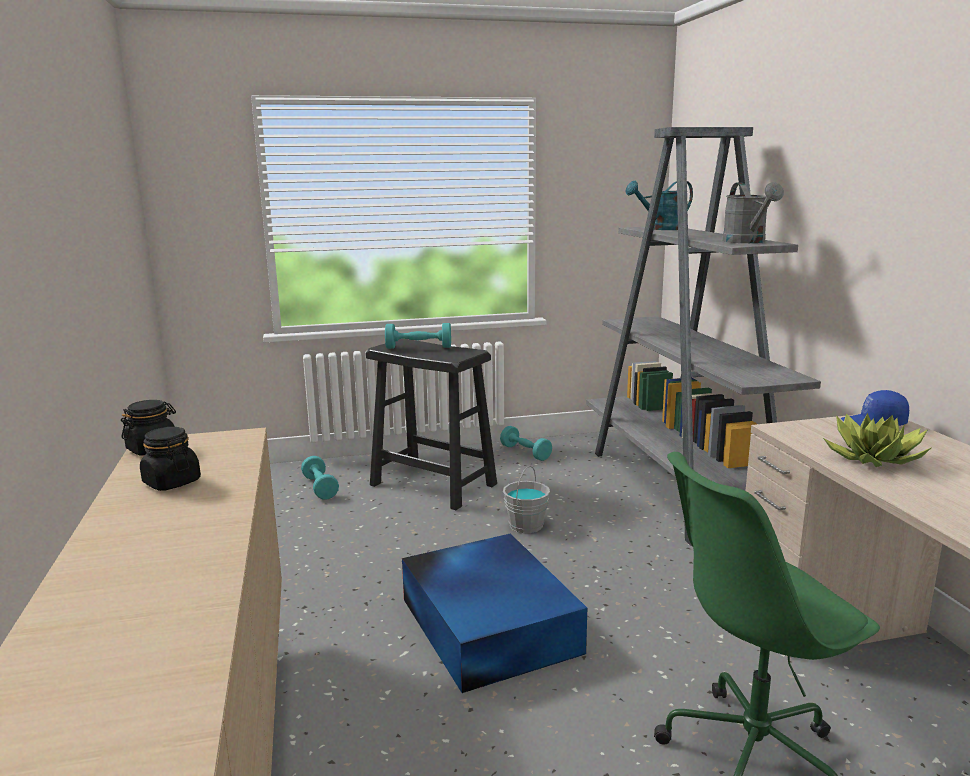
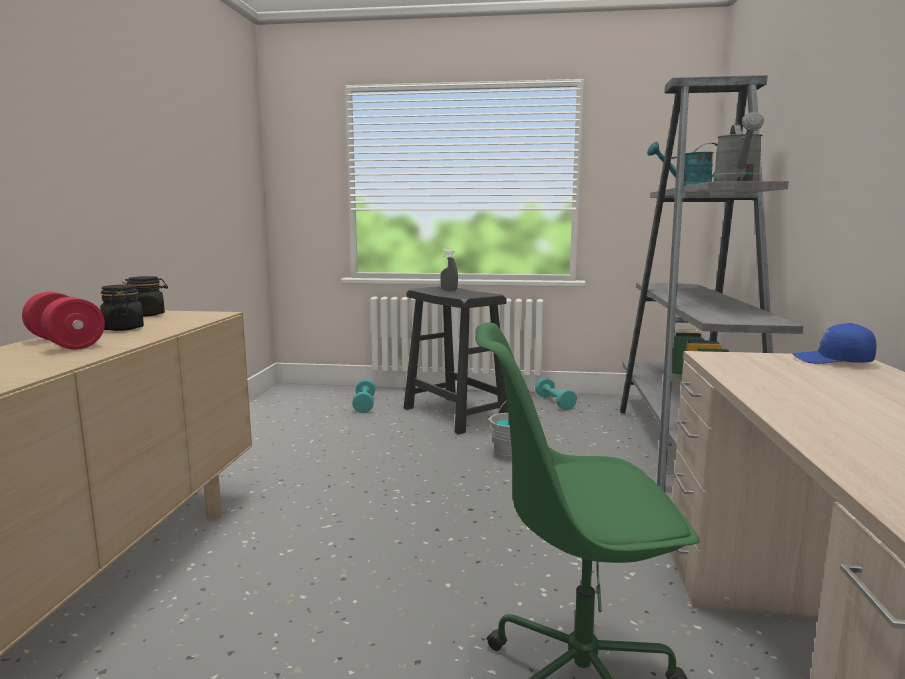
camera: 20 degrees right, 5 degrees down
turquoise dumbbell [385,323,451,349] -> grey spray bottle [440,249,458,291]
blue storage box [402,534,587,693] -> none
potted plant [823,413,932,467] -> none
none -> red dumbbell [22,292,105,350]

